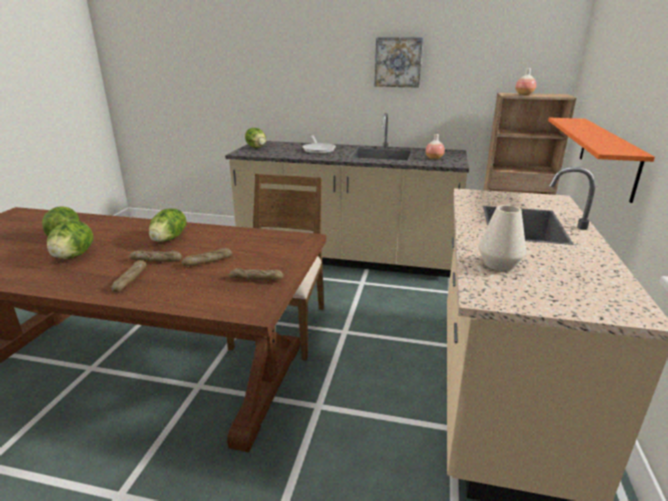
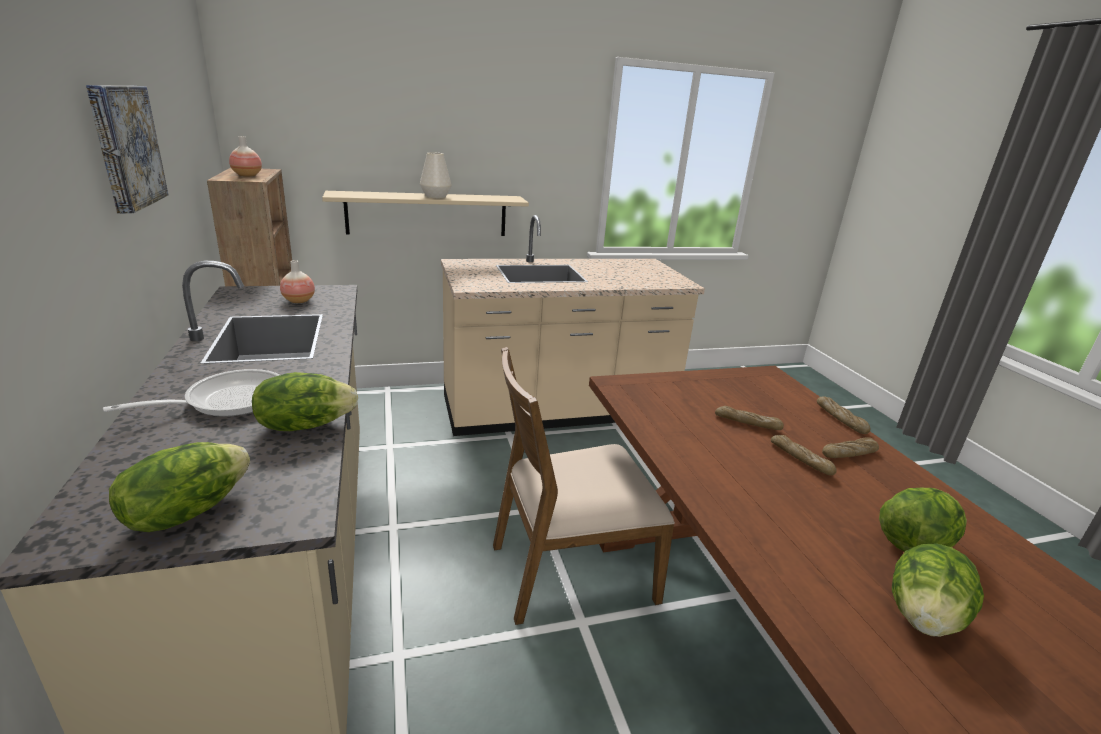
camera: 120 degrees left, 0 degrees up
lettuce [149,209,187,242] -> lettuce moved to [252,372,358,431]
bread [229,268,283,280] -> bread moved to [817,396,870,434]
white vase [478,205,526,271] -> white vase moved to [420,152,452,198]
orange shelf [548,118,655,203] -> beige shelf [322,191,529,236]

